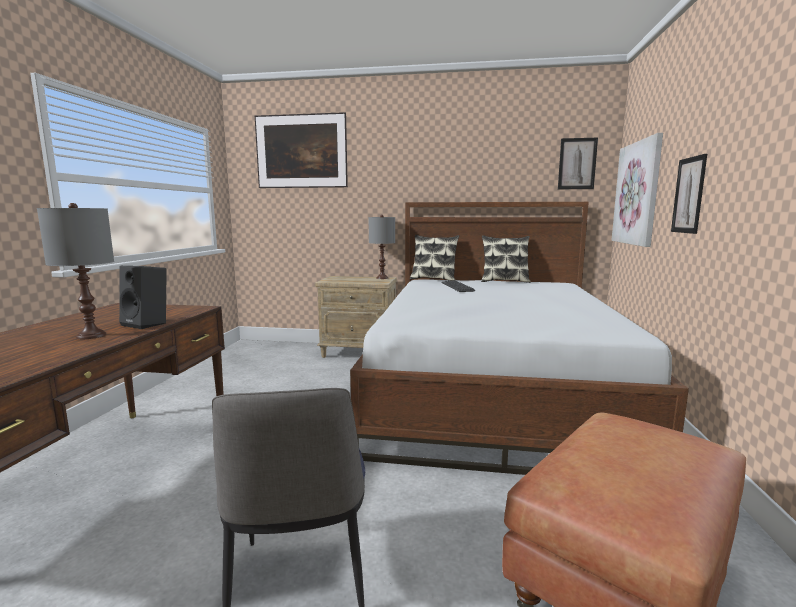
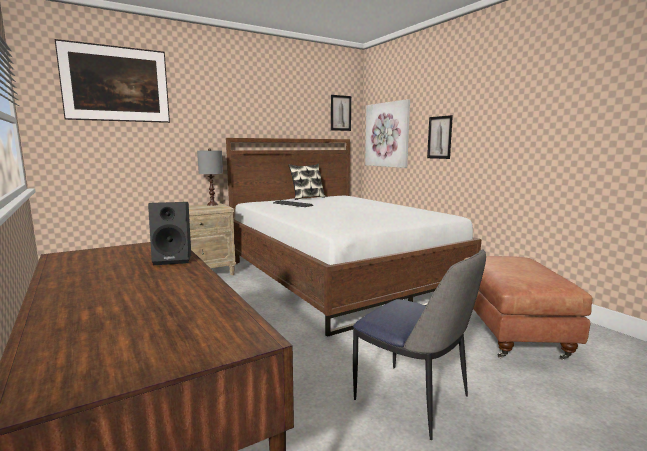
camera: 40 degrees left, 0 degrees up
grey table lamp [37,203,114,339] -> none
pillow [410,235,459,281] -> none

